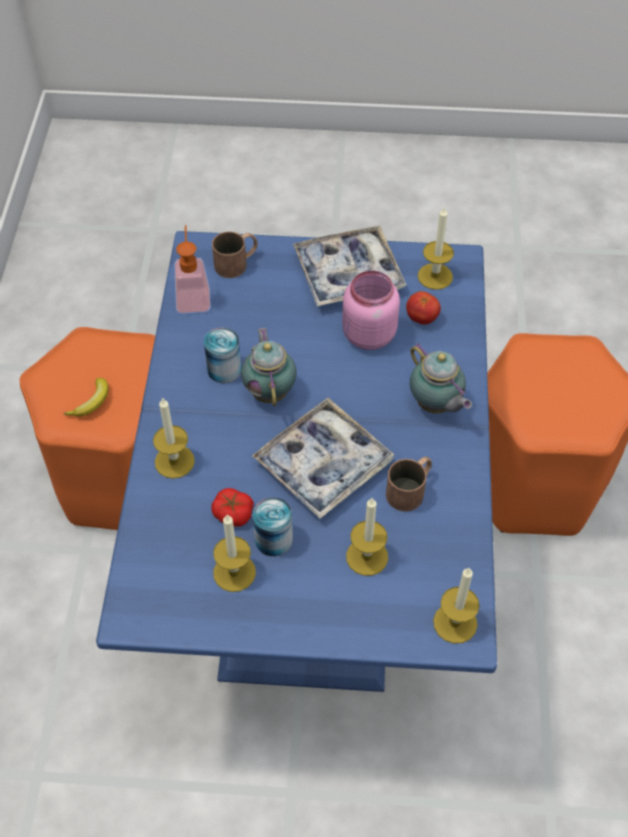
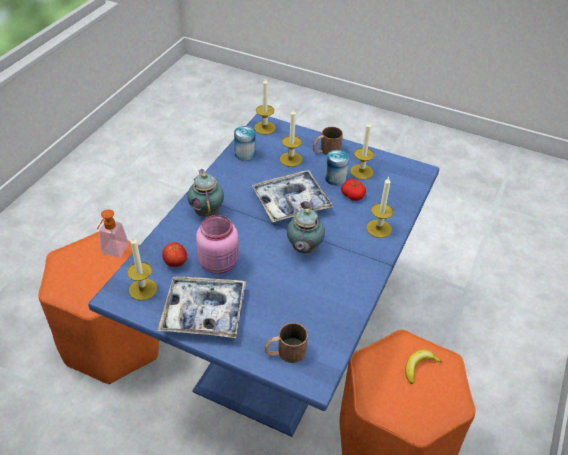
camera: 160 degrees left, 10 degrees down
soap dispenser [175,225,211,314] -> soap dispenser moved to [97,210,129,257]
can [204,328,241,383] -> can moved to [234,126,255,161]
brown mug [386,457,432,512] -> brown mug moved to [312,127,343,155]

